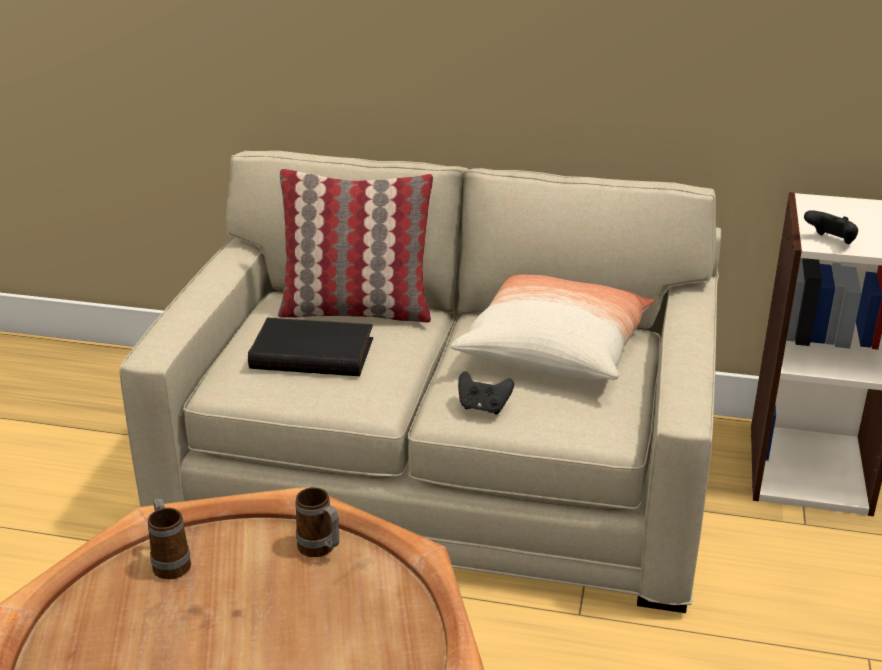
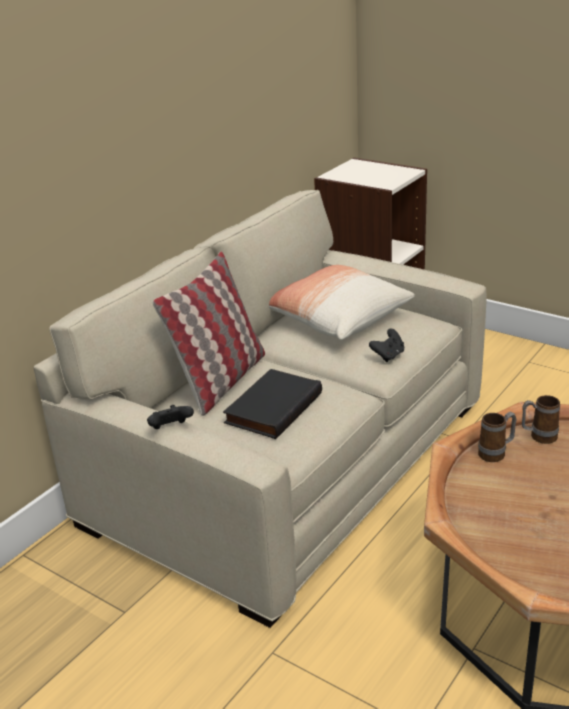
camera: 65 degrees left, 0 degrees up
mug [148,498,191,579] -> mug moved to [522,395,560,444]
black game controller [804,210,858,244] -> black game controller moved to [147,405,194,429]

